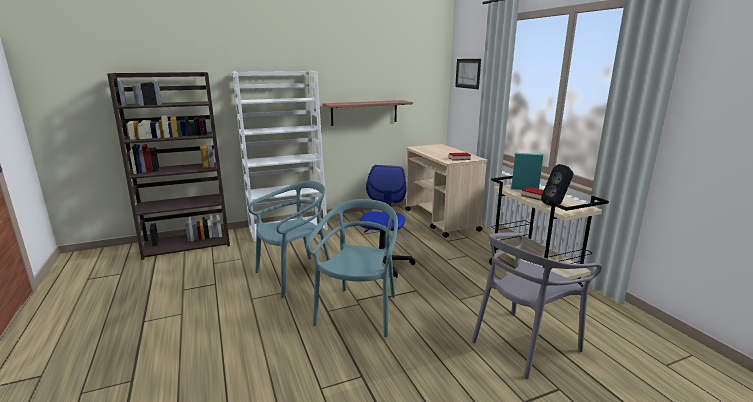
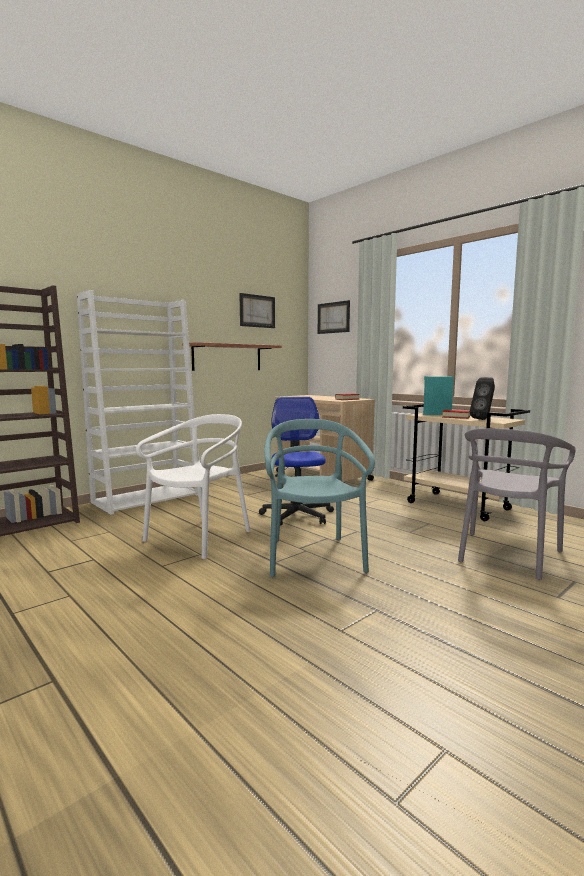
camera: 20 degrees left, 10 degrees down
turquoise chair [248,181,330,298] -> white chair [136,414,250,559]
none -> picture [239,293,275,328]

